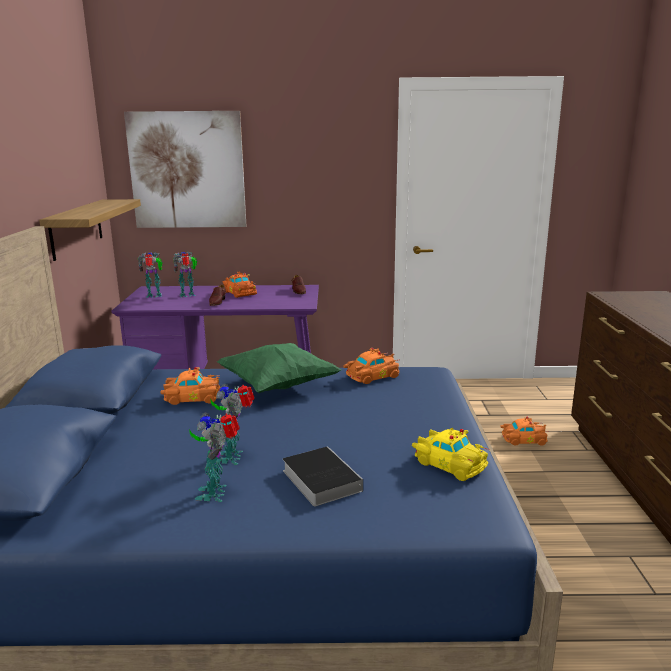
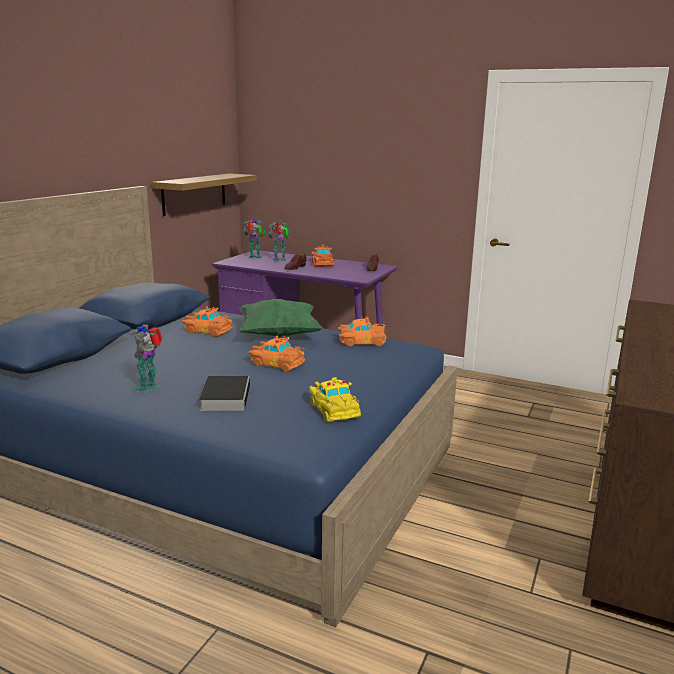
camera: 25 degrees right, 0 degrees up
picture [124,111,246,228] -> none
toy robot [210,384,255,465] -> none
orange toy car [500,416,549,445] -> orange toy car moved to [248,335,305,372]

